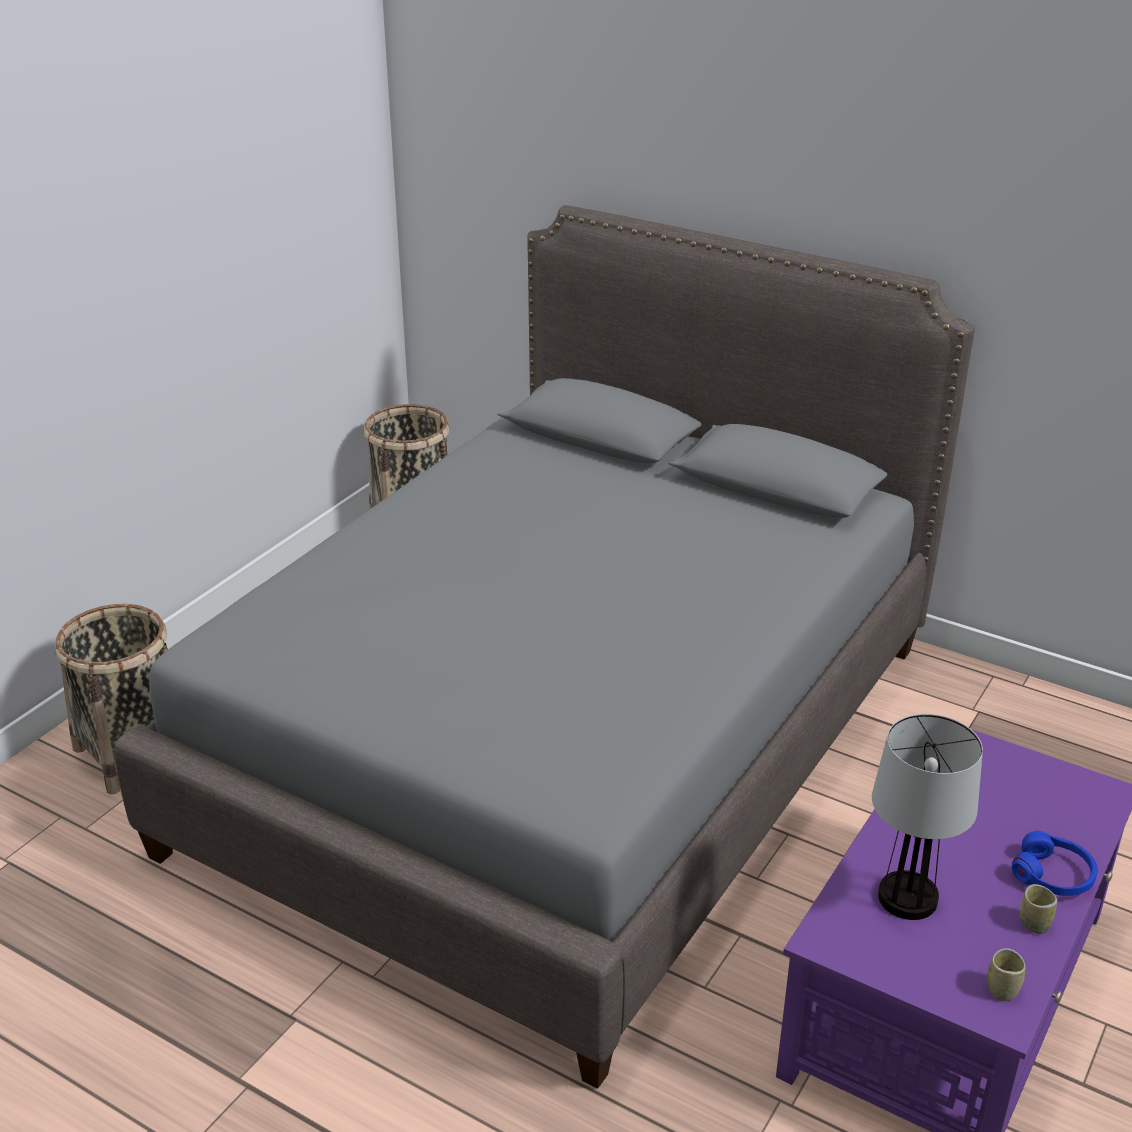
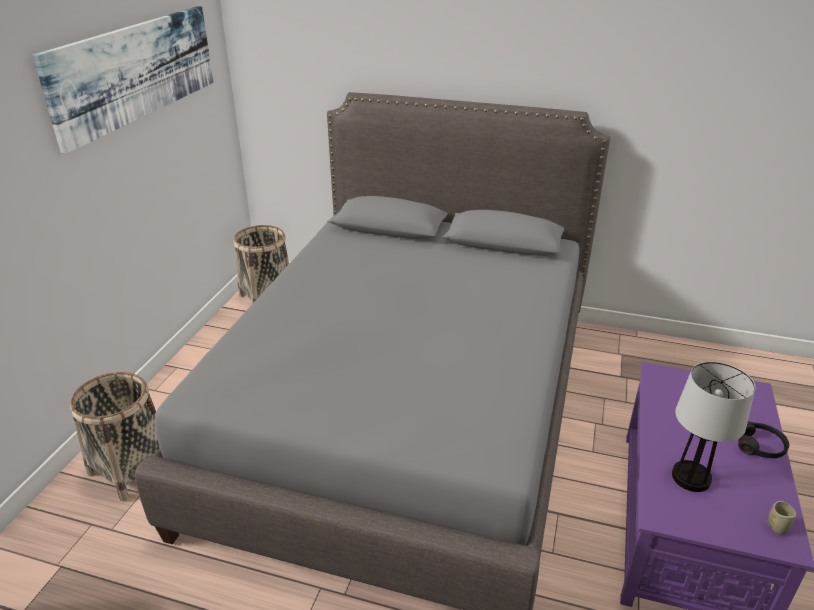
camera: 15 degrees left, 0 degrees up
blue headphones [1012,831,1098,896] -> black headphones [738,421,789,458]
cup [1020,884,1057,934] -> none
none -> picture [33,6,214,154]

